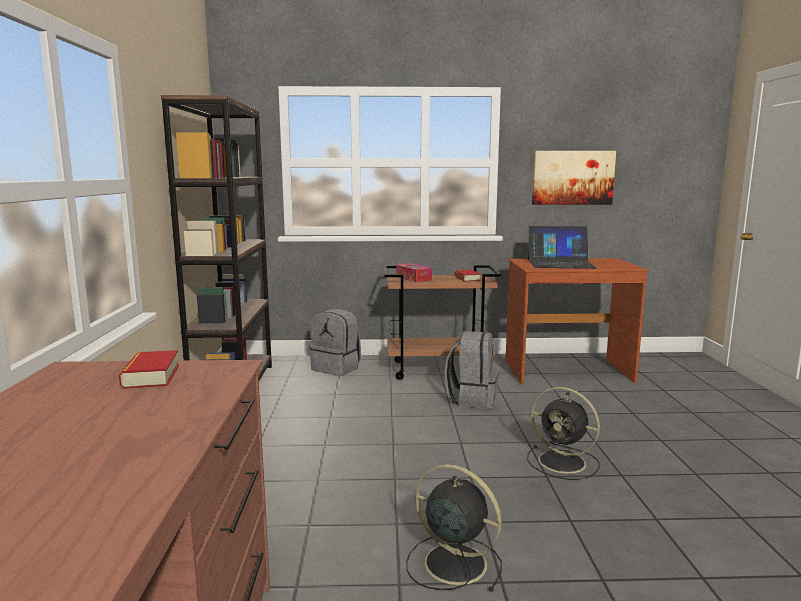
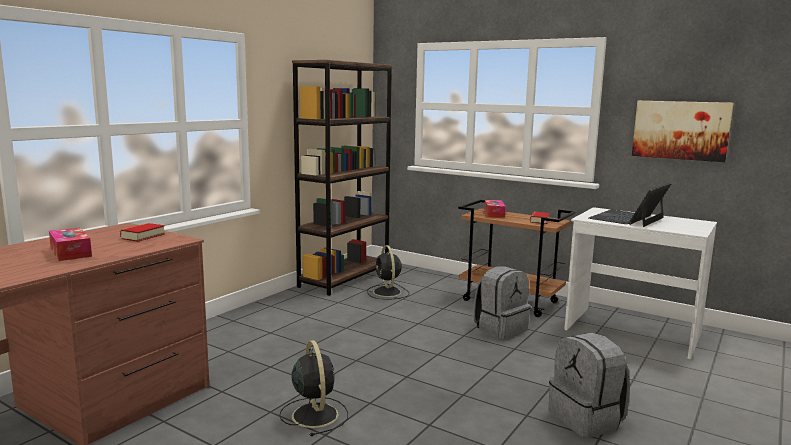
camera: 35 degrees right, 0 degrees up
grey backpack [309,309,361,376] -> grey backpack moved to [549,332,630,438]
brown desk [505,258,649,385] -> white desk [564,207,717,359]
black fan [527,387,600,480] -> black fan moved to [367,245,409,300]
laptop [528,226,597,269] -> laptop turned 90 degrees clockwise [589,183,671,227]
none -> tissue box [49,228,92,261]

